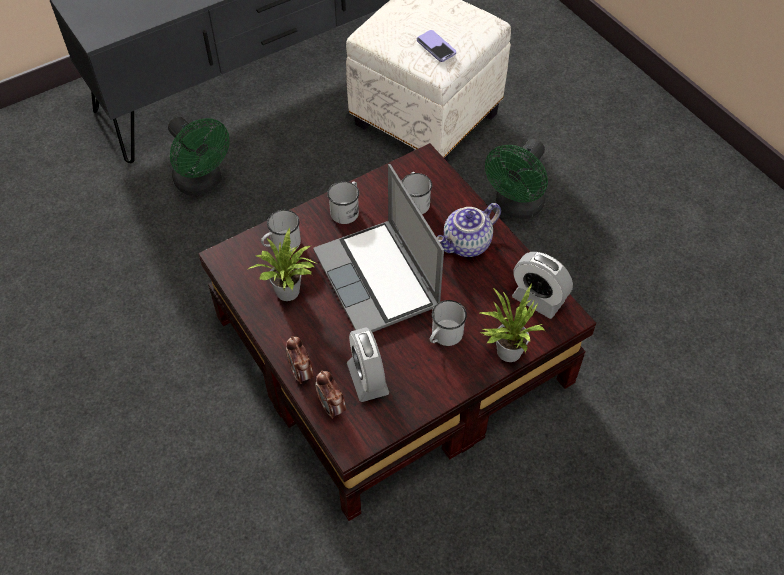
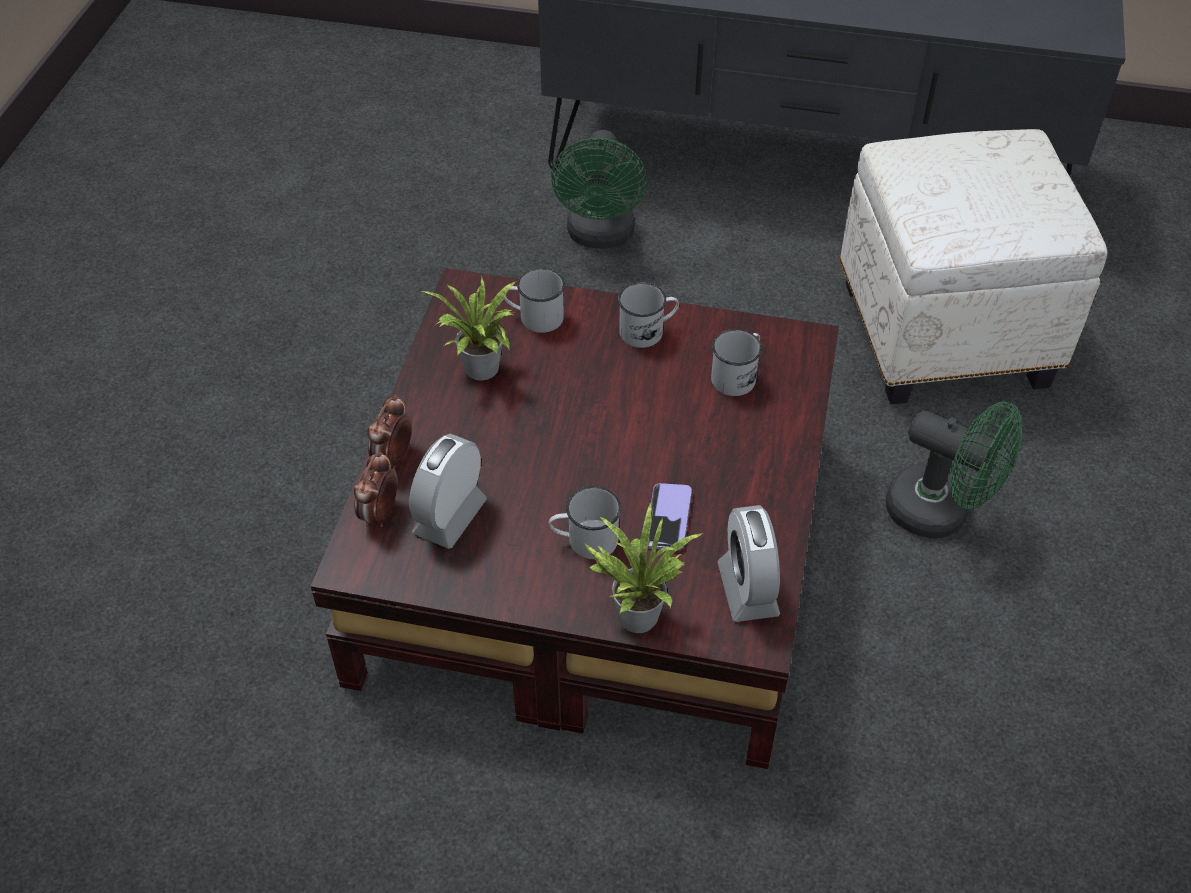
camera: 45 degrees right, 5 degrees down
laptop [313,164,444,332] -> none
phone [417,30,456,62] -> phone moved to [648,483,692,551]
teapot [437,203,501,257] -> none
green fan [485,139,548,219] -> green fan turned 135 degrees counterclockwise [886,402,1022,538]

